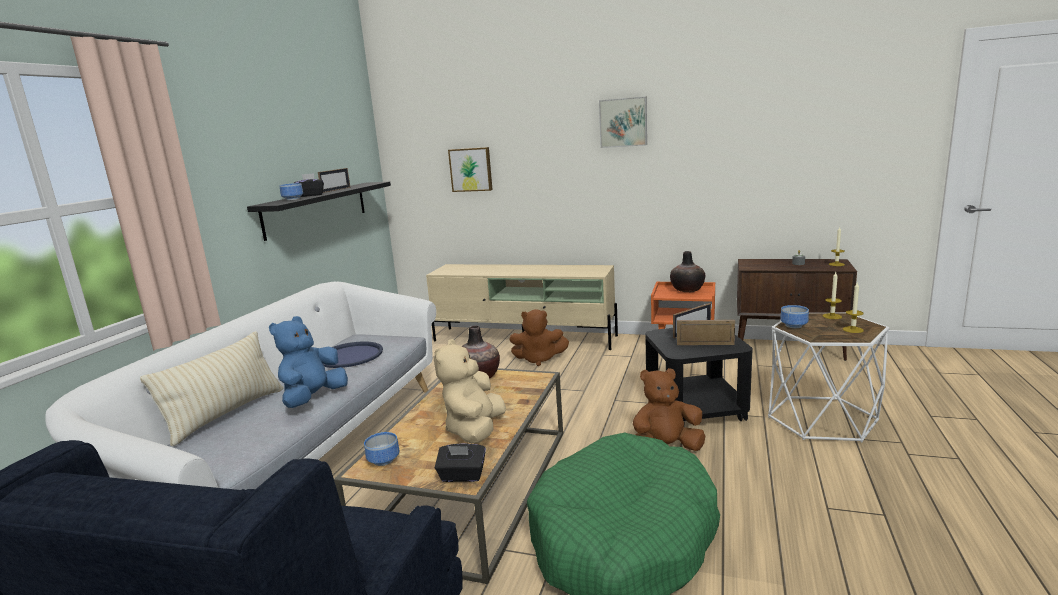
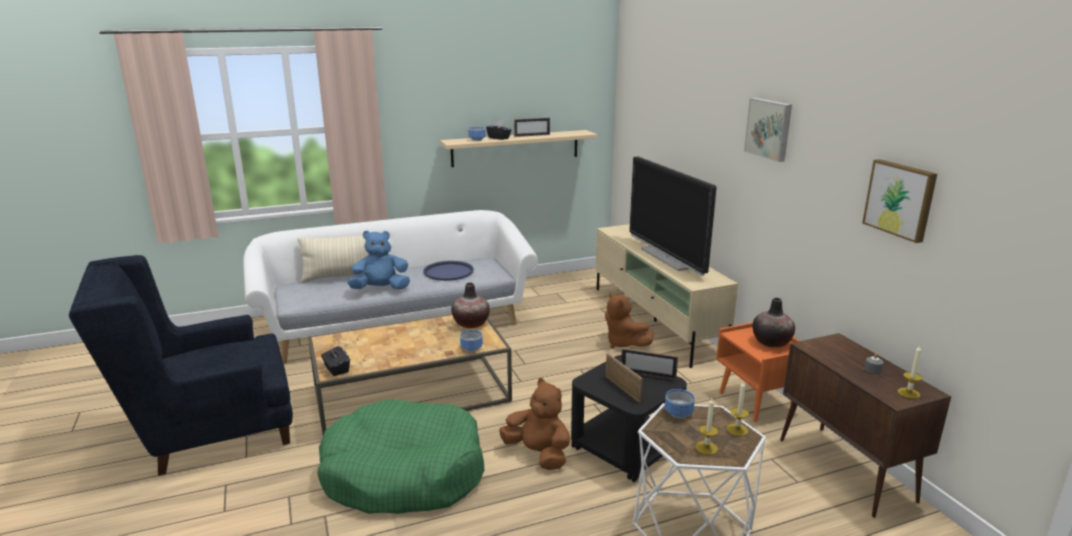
camera: 50 degrees right, 5 degrees up
black shelf [247,182,391,241] -> beige shelf [440,130,597,167]
bowl [364,432,399,466] -> bowl moved to [460,330,483,352]
beige plush toy [434,339,506,444] -> none
picture [448,147,493,192] -> picture moved to [862,159,937,243]
none -> television [629,157,717,276]

